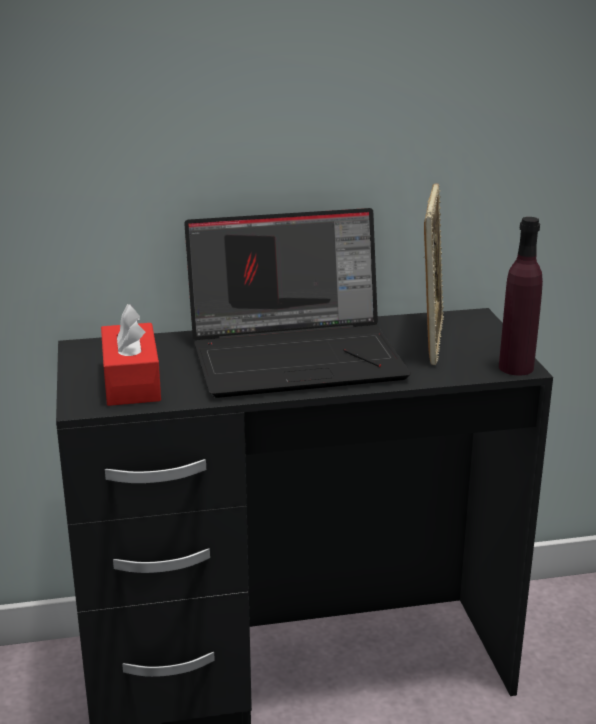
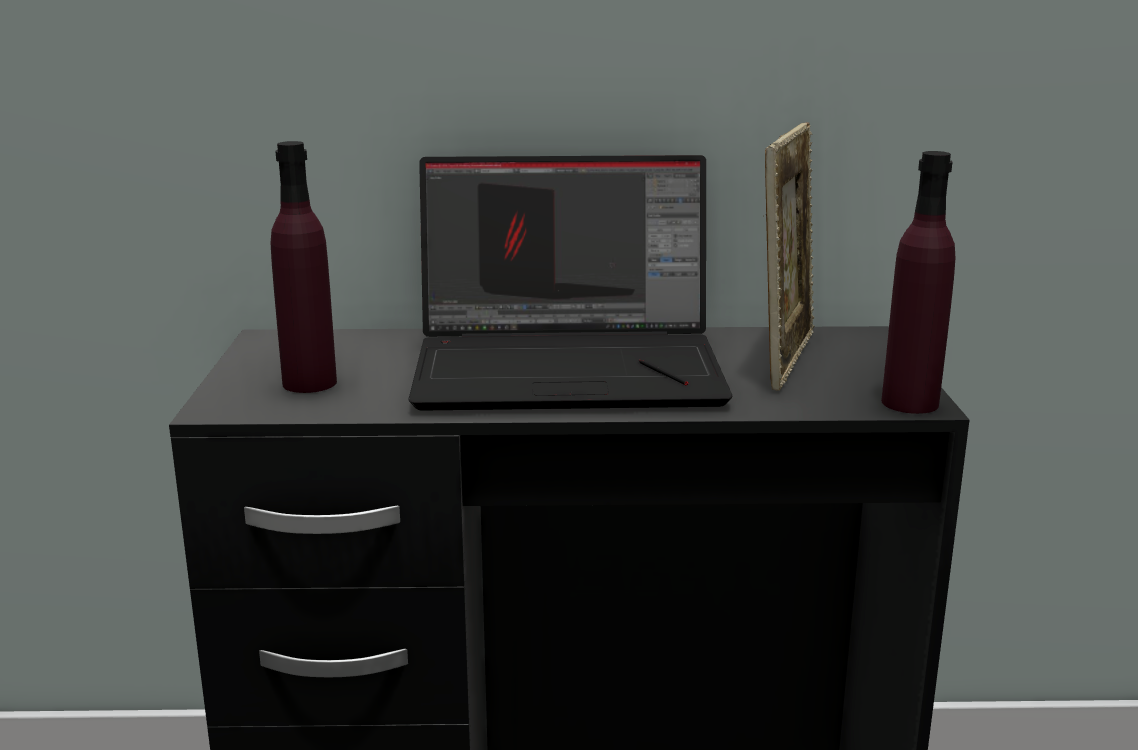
camera: 10 degrees right, 5 degrees down
red tissue box [101,304,161,406] -> purple bottle [271,141,337,393]

